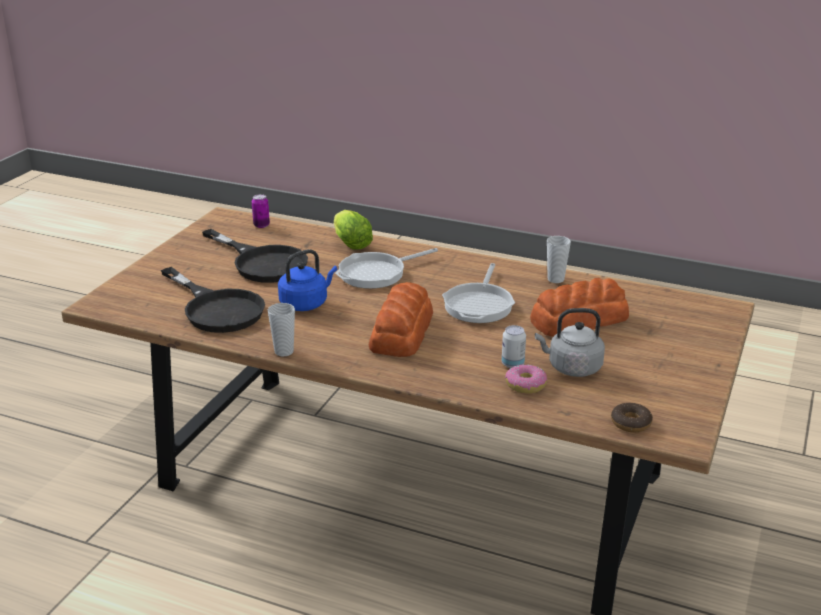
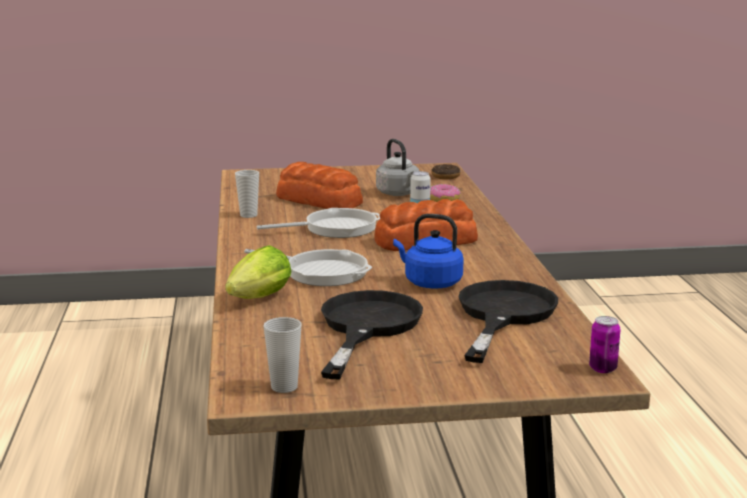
camera: 120 degrees left, 10 degrees down
can [252,194,270,228] -> can moved to [589,316,621,373]
cup [268,303,295,356] -> cup moved to [264,317,302,393]

